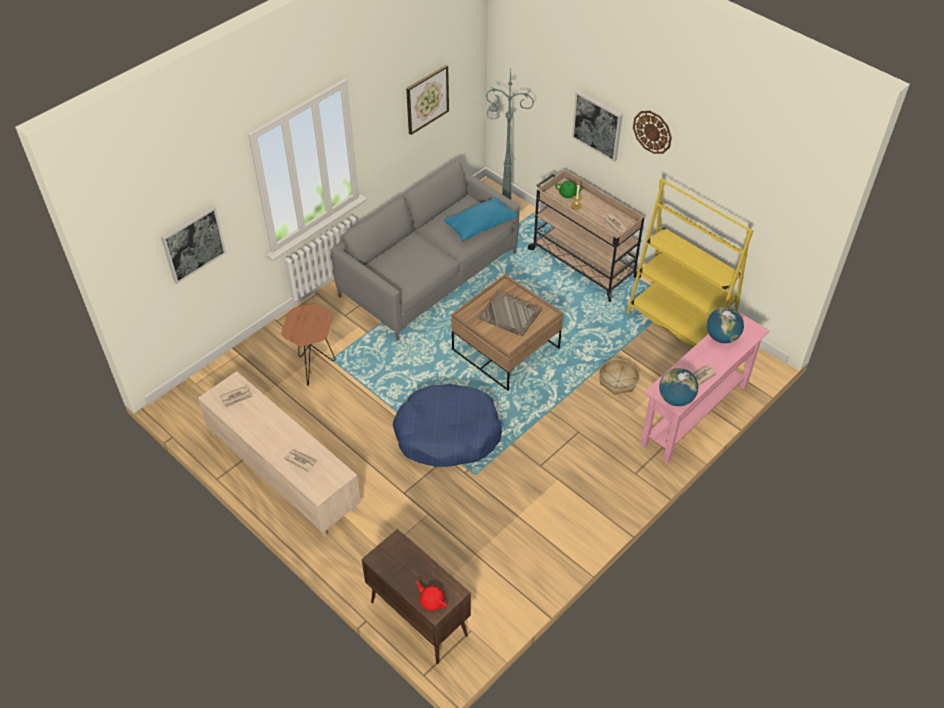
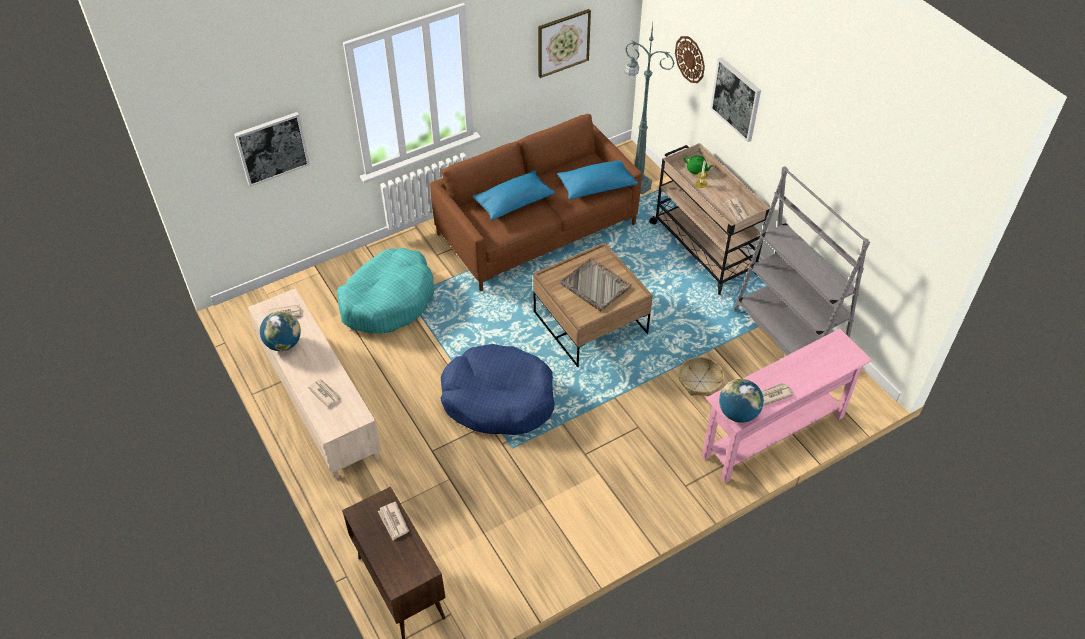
camera: 15 degrees right, 0 degrees up
brown side table [281,303,336,386] -> turquoise dog bed [337,248,434,334]
grey sofa [330,160,520,341] -> brown sofa [430,114,642,291]
red teapot [416,581,447,611] -> none
yellow bookcase [627,178,753,347] -> grey bookcase [734,166,870,355]
wall clock [633,111,672,154] -> wall clock moved to [675,36,705,83]
globe [707,307,744,343] -> globe moved to [260,311,301,351]
none -> newspaper [378,502,409,540]
none -> blue pillow [472,170,555,220]

